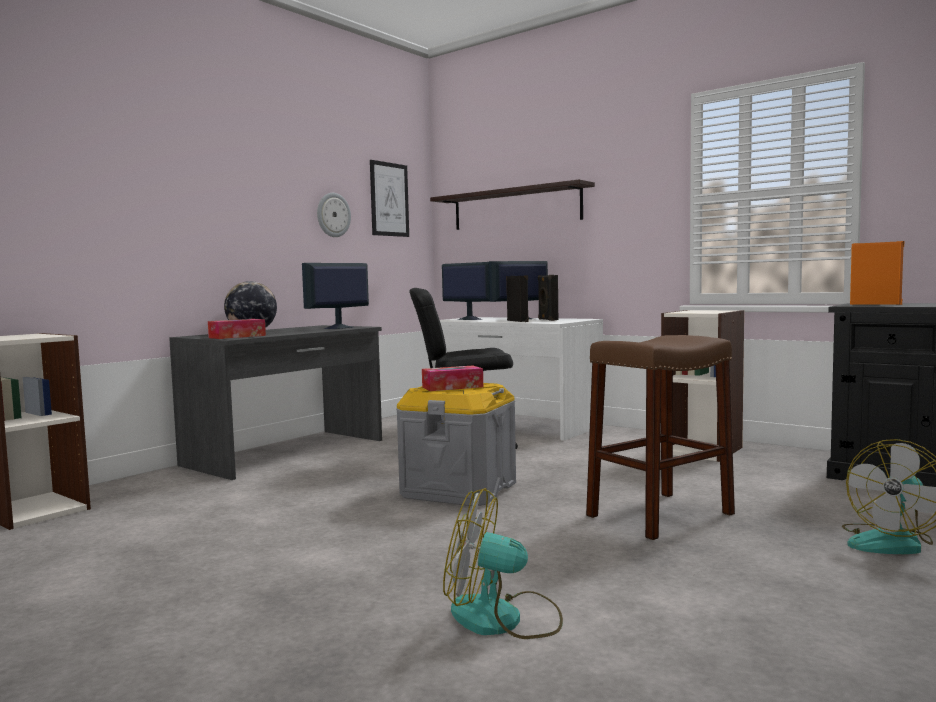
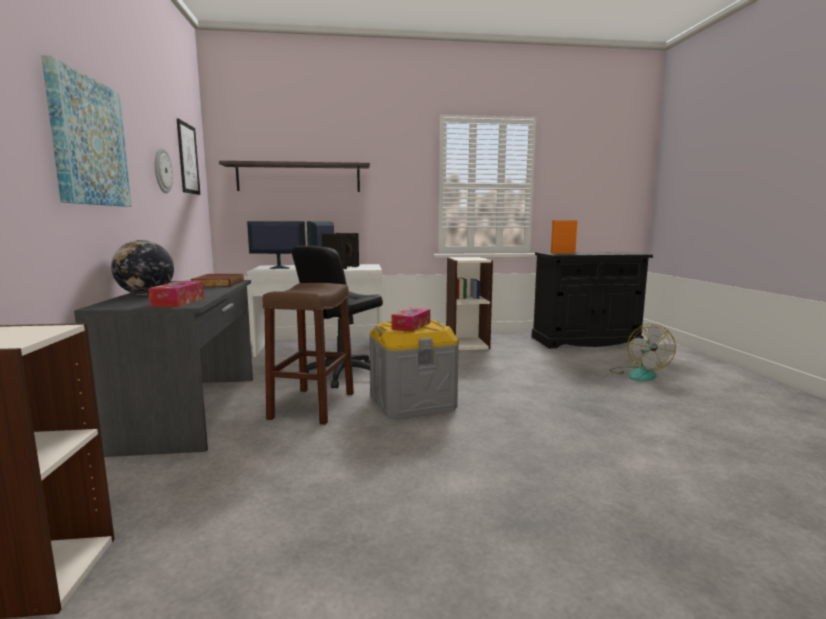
camera: 45 degrees left, 5 degrees up
monitor [302,263,369,329] -> book [190,274,244,287]
fan [443,488,563,639] -> none
brown stool [586,335,735,540] -> brown stool moved to [263,283,354,425]
none -> picture [41,55,132,207]

